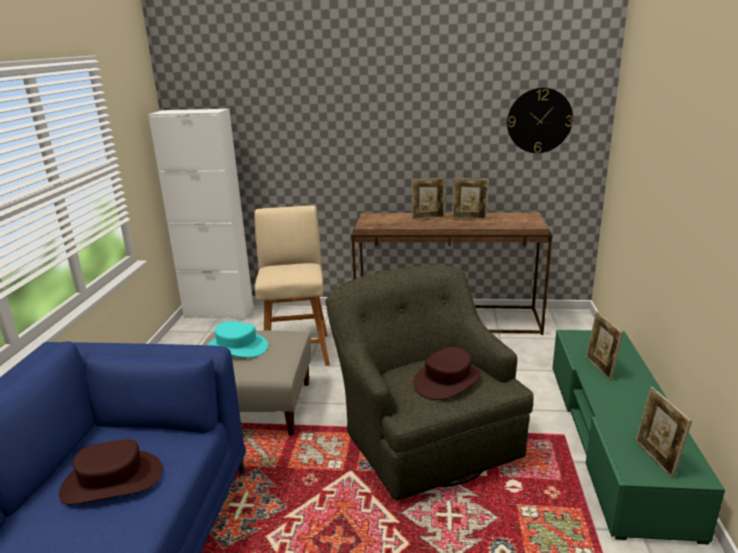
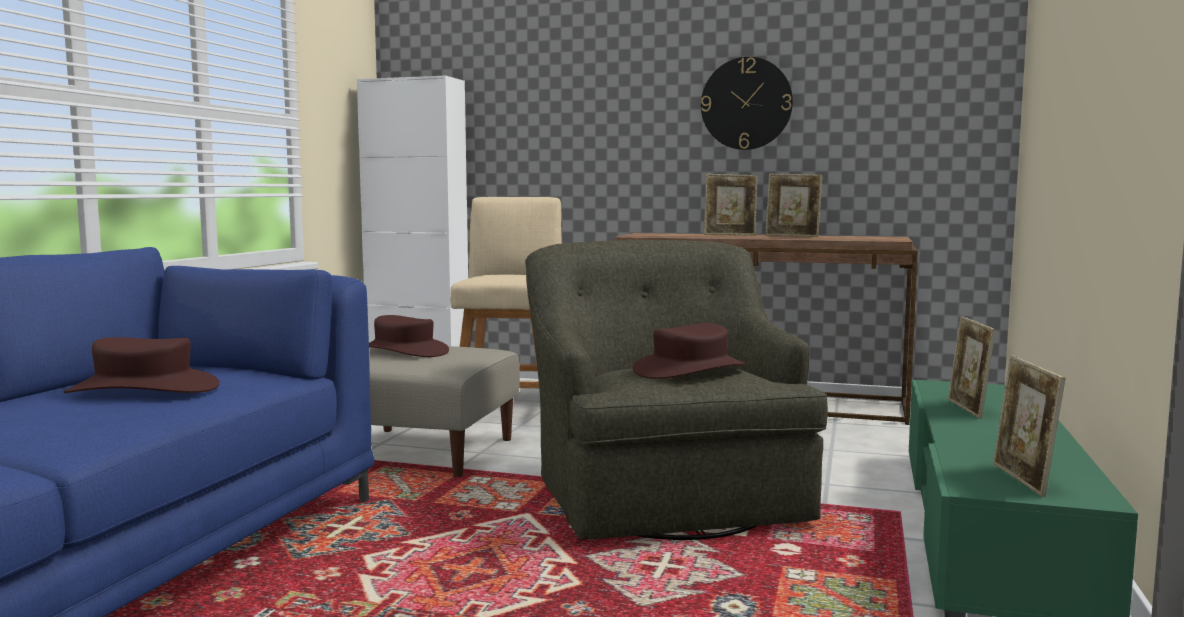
camera: 10 degrees right, 15 degrees down
turquoise hat [207,321,268,358] -> brown hat [369,315,449,357]
wall clock [507,88,573,153] -> wall clock moved to [701,57,793,150]

